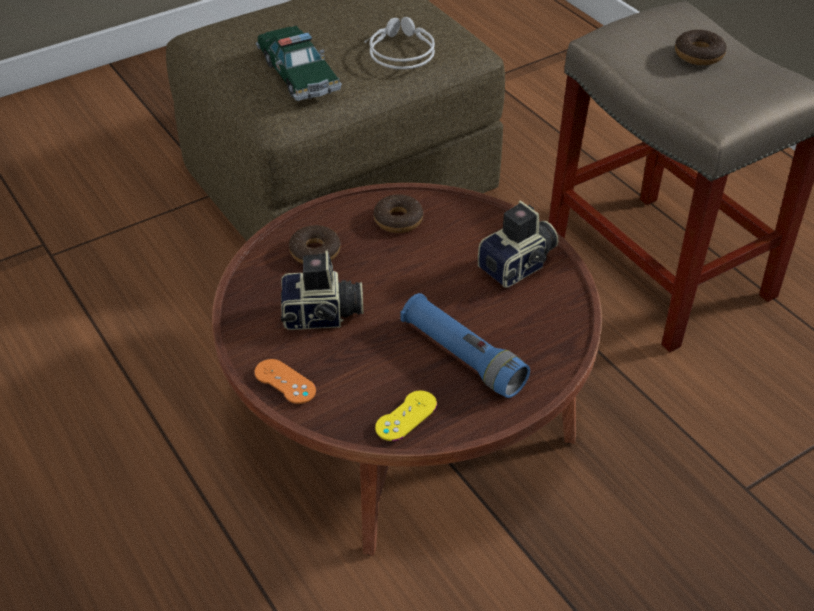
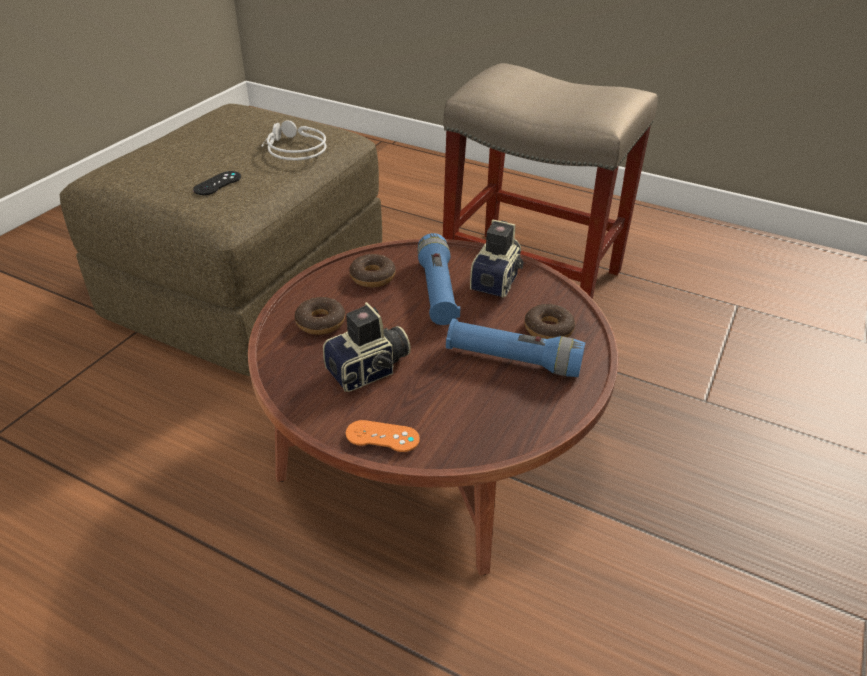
camera: 30 degrees left, 5 degrees down
toy car [256,26,342,101] -> black game controller [193,171,241,195]
yellow game controller [375,390,437,441] -> none
donut [675,30,726,65] -> donut moved to [524,304,575,339]
none -> blue flashlight [417,233,461,325]

